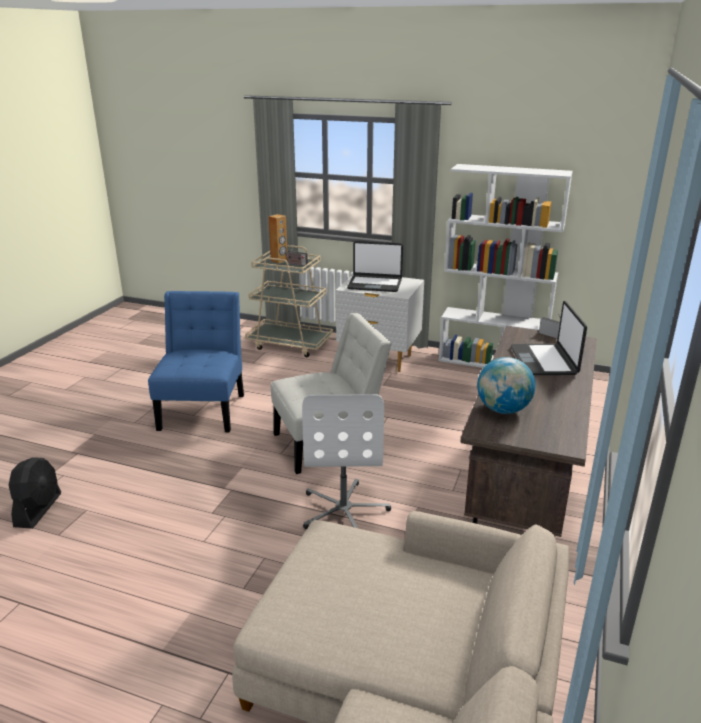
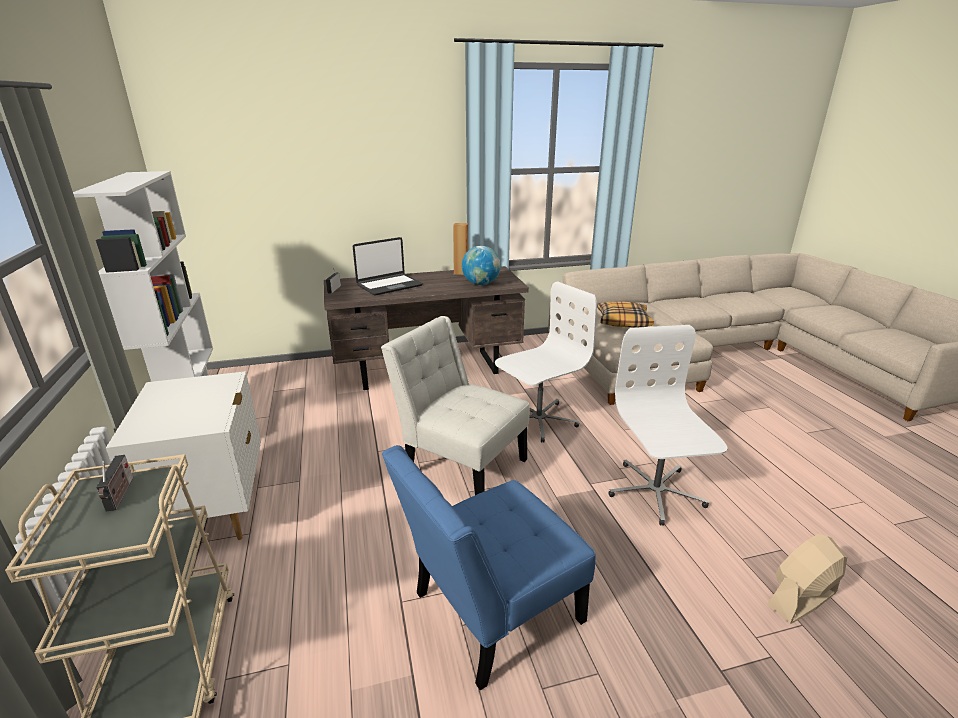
camera: 125 degrees left, 0 degrees up
black fan [8,457,61,529] -> beige fan [767,534,847,624]
brown speaker [268,214,288,264] -> brown speaker moved to [453,223,468,275]
laptop [347,241,403,292] -> none
none -> pillow [597,302,654,327]
none -> white office chair [608,325,728,526]

